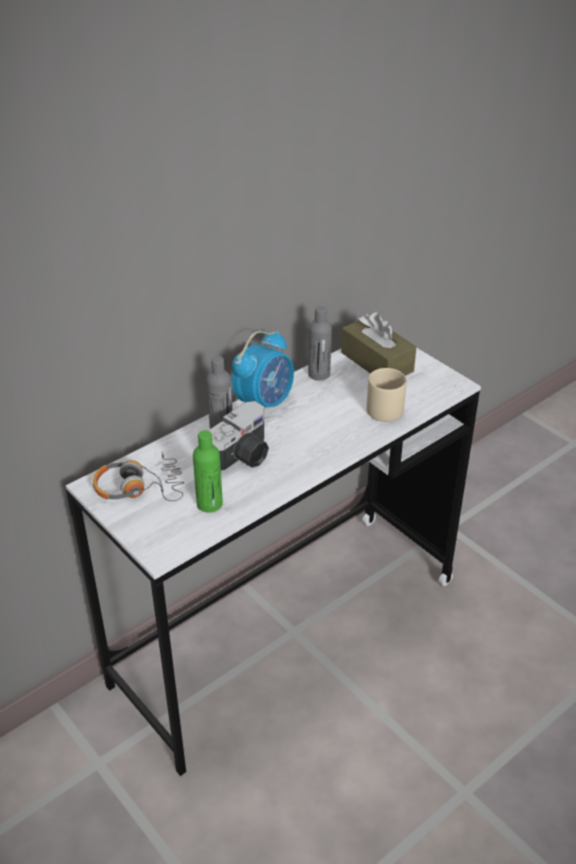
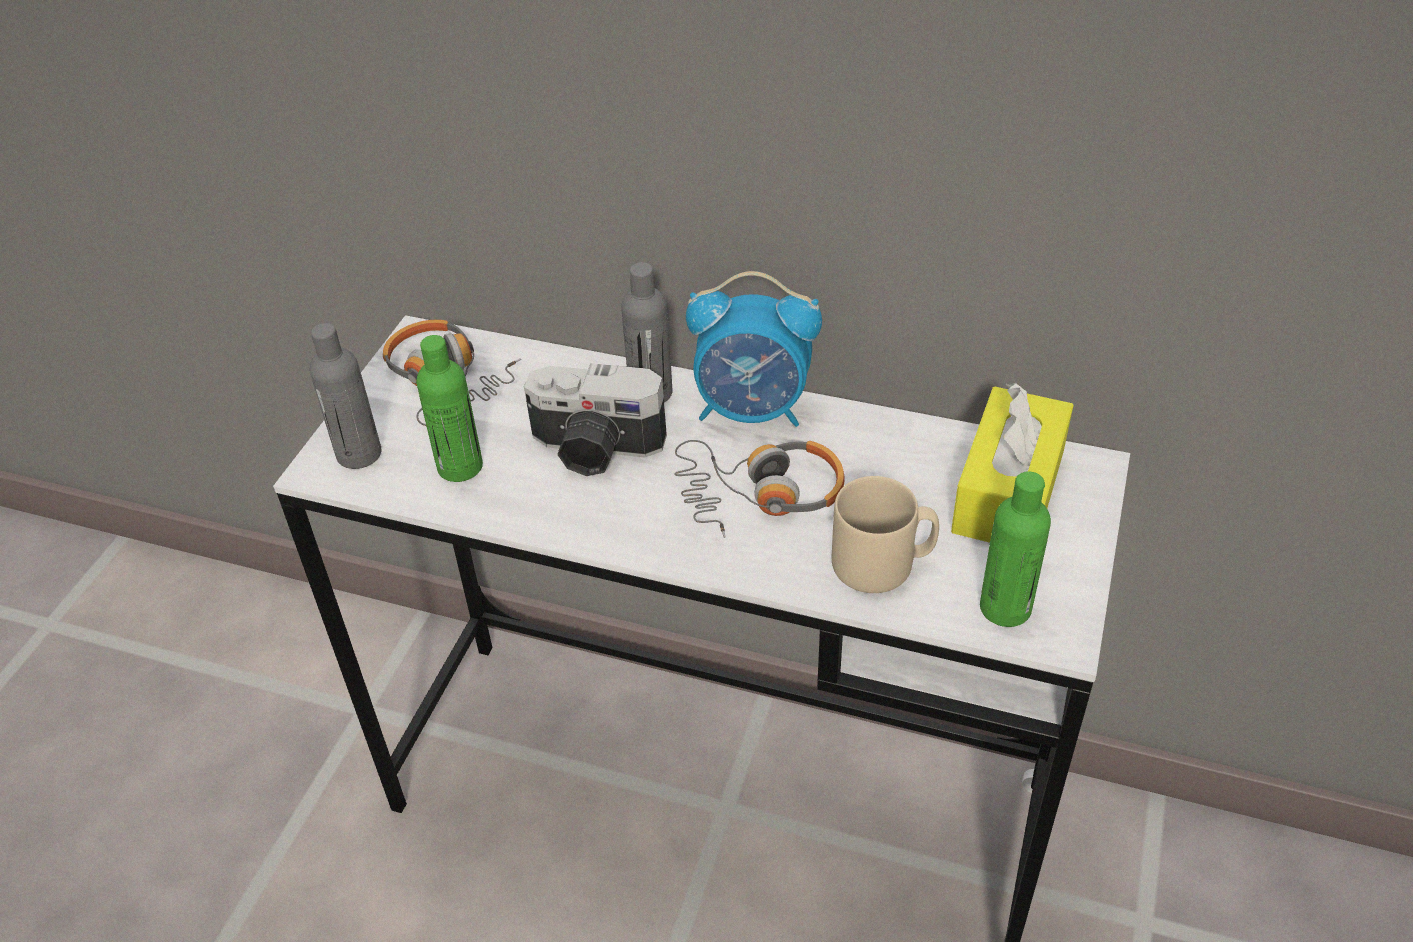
camera: 60 degrees right, 5 degrees up
grey bottle [308,306,332,381] -> grey bottle moved to [310,323,382,469]
brown tissue box [341,312,416,376] -> yellow tissue box [951,383,1074,543]
none -> headphones [674,440,845,538]
none -> green bottle [980,471,1051,627]

